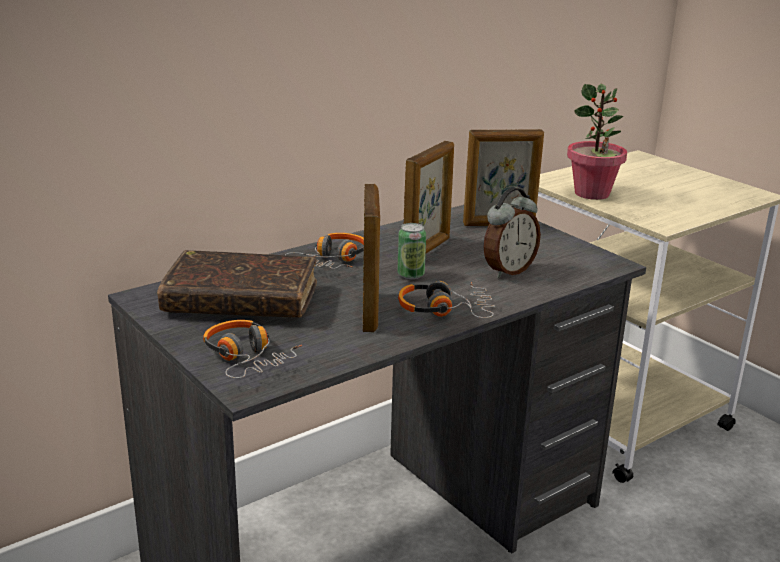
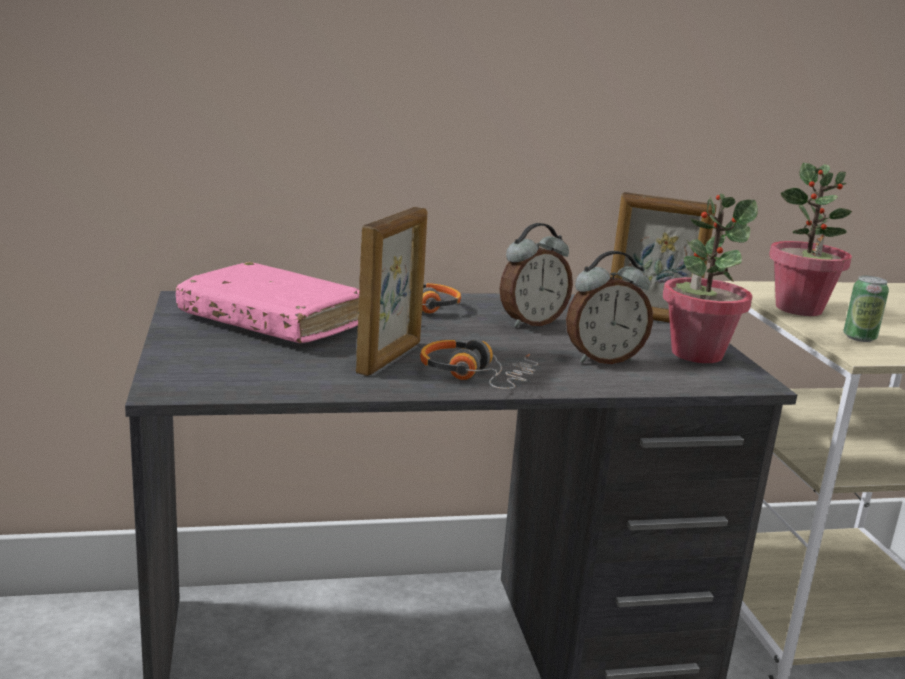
camera: 25 degrees right, 5 degrees down
brown book [157,250,317,318] -> pink book [176,262,359,343]
headphones [203,320,302,378] -> none
can [397,223,426,279] -> can moved to [843,276,889,342]
picture frame [403,141,454,254] -> alarm clock [499,223,573,328]
none -> potted plant [663,194,758,363]

